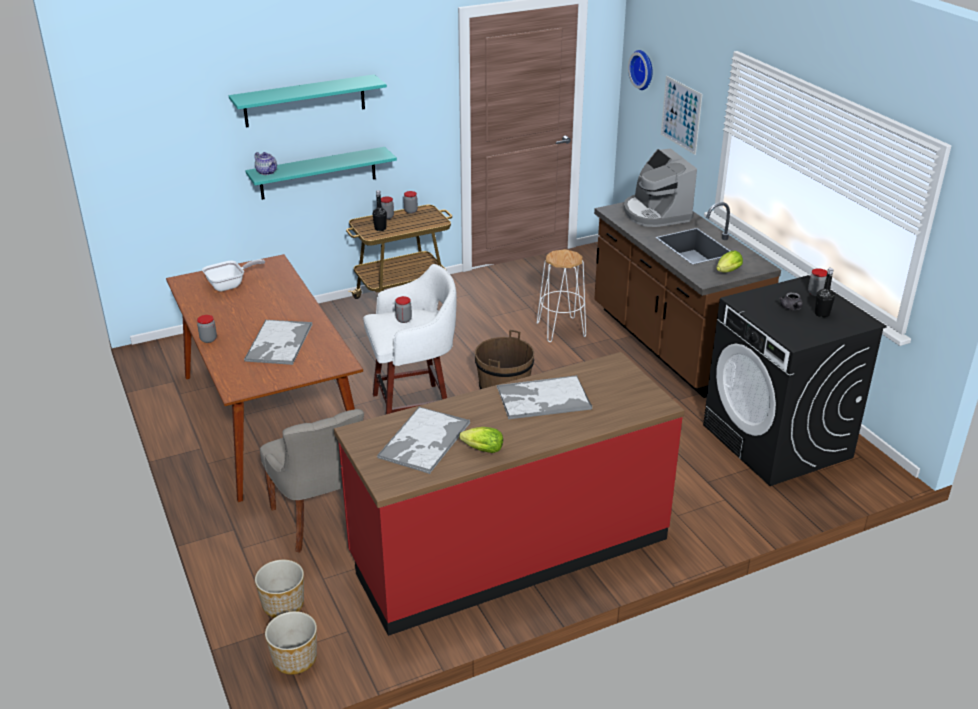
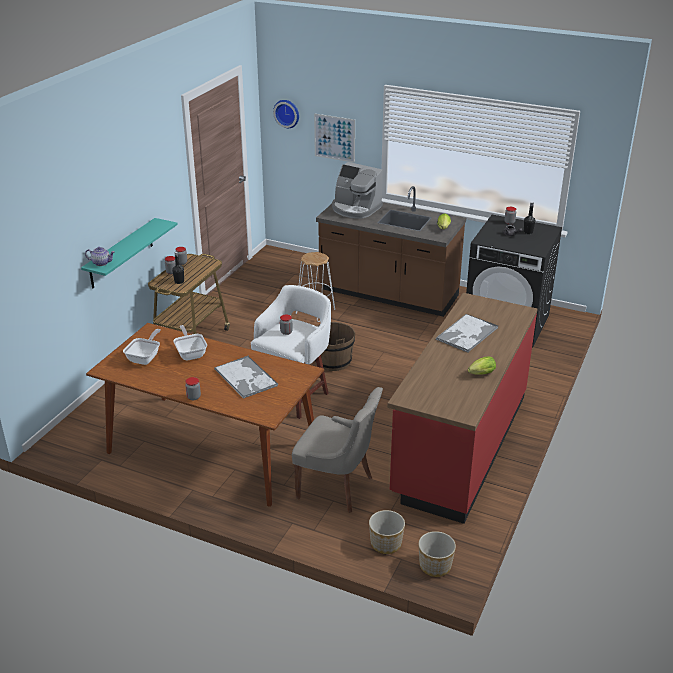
camera: 40 degrees left, 0 degrees up
turquoise shelf [229,74,387,127] -> none
tray [377,407,471,474] -> none
none -> frying pan [173,325,207,361]

